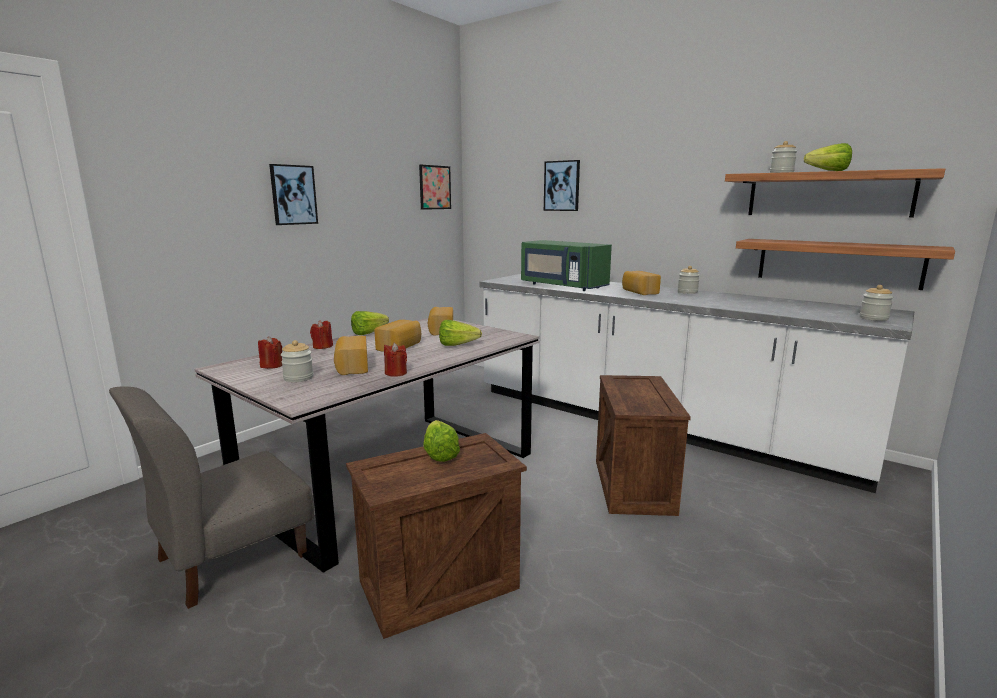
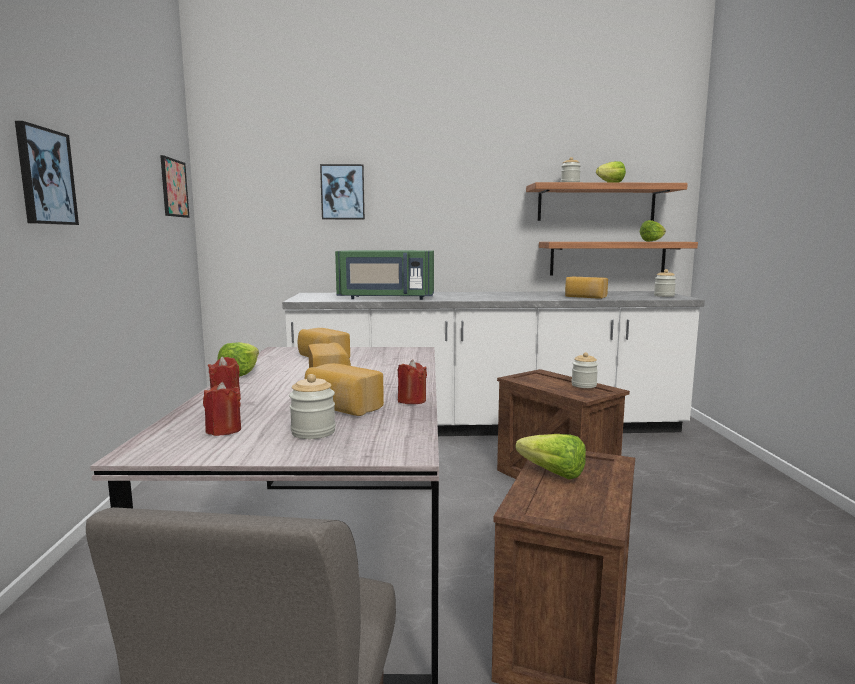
camera: 40 degrees left, 5 degrees down
lettuce [439,320,482,346] -> lettuce moved to [640,220,666,242]
bread [622,271,661,295] -> bread moved to [565,277,608,299]
jar [678,266,700,294] -> jar moved to [572,352,598,388]

